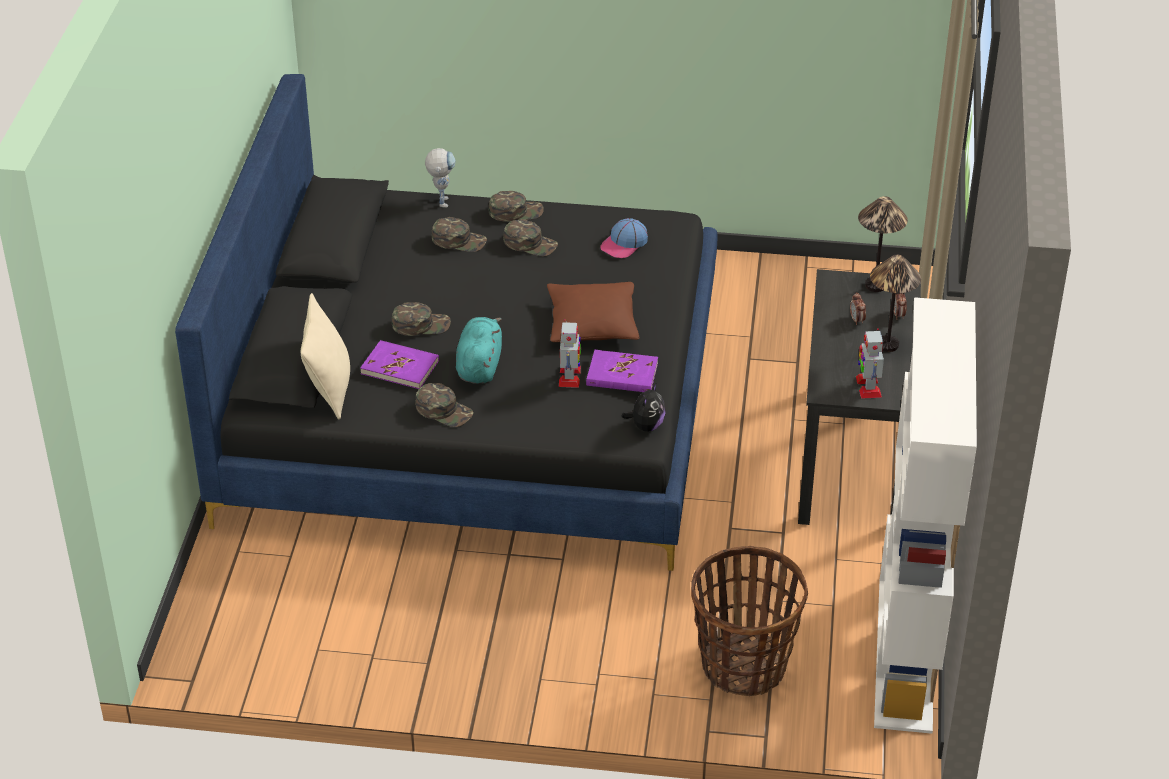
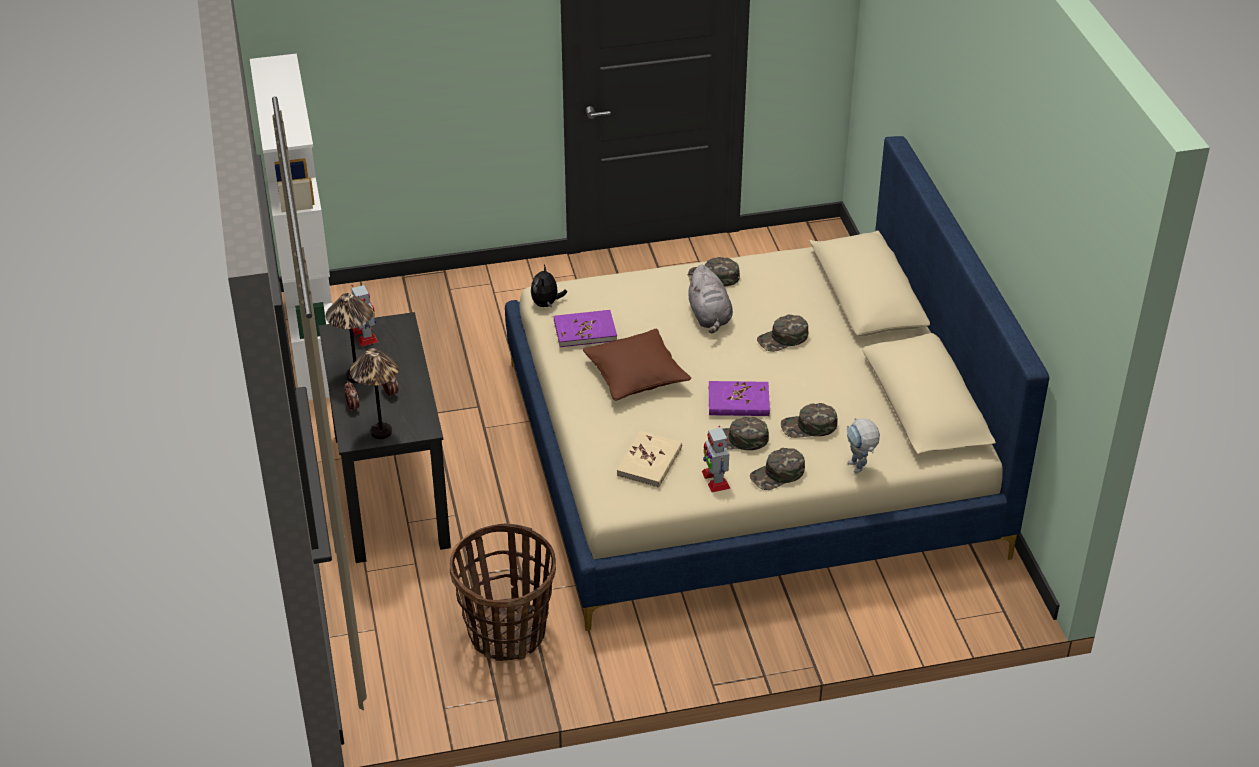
camera: 160 degrees right, 0 degrees up
black bed [175,74,718,571] -> beige bed [505,136,1049,631]
beige pillow [301,293,350,419] -> none
purple book [360,340,439,389] -> purple book moved to [709,381,770,416]
turquoise plush toy [456,317,502,384] -> grey plush toy [687,265,733,333]
toy robot [559,319,581,388] -> toy robot moved to [702,426,730,493]
cap [600,218,648,258] -> beige book [617,431,682,488]
basket [691,546,808,696] -> basket moved to [450,524,556,661]

